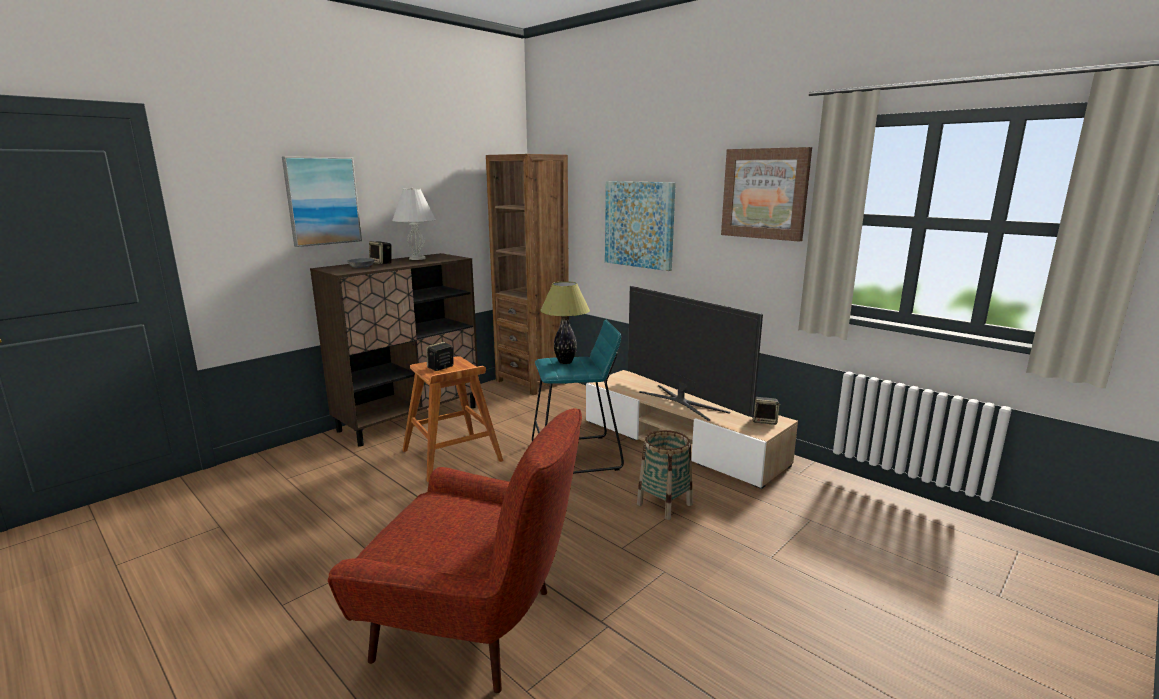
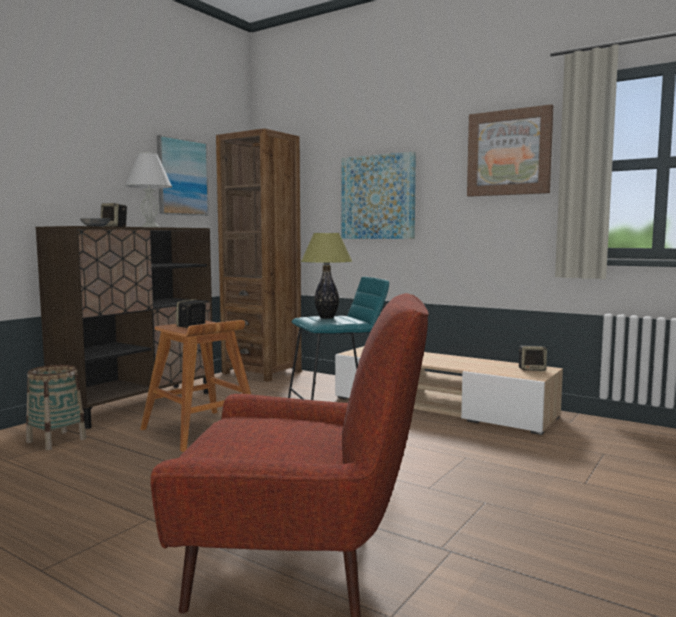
camera: 10 degrees left, 10 degrees down
picture [282,156,362,247] -> picture moved to [157,135,209,216]
television [628,286,763,421] -> none
basket [637,430,692,520] -> basket moved to [26,365,86,450]

